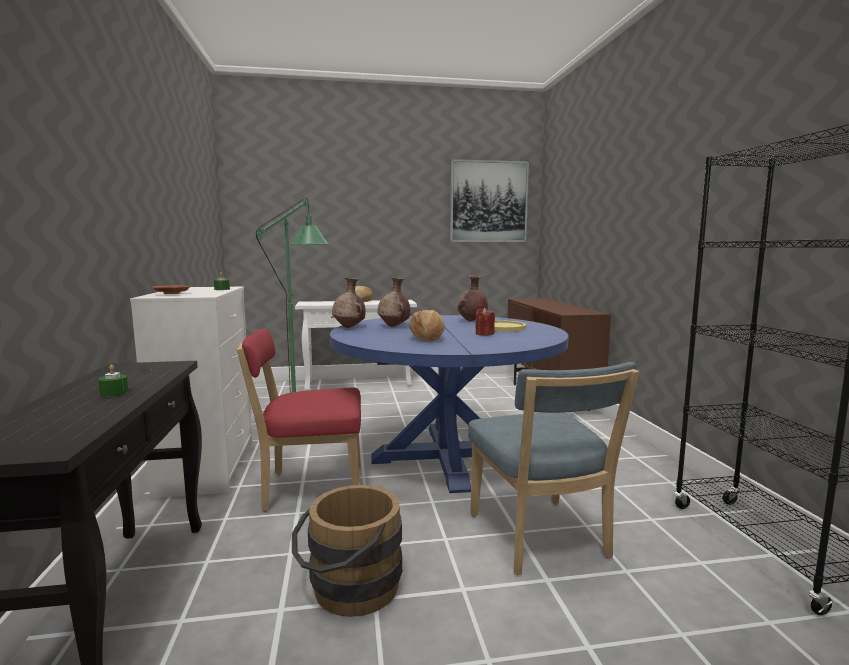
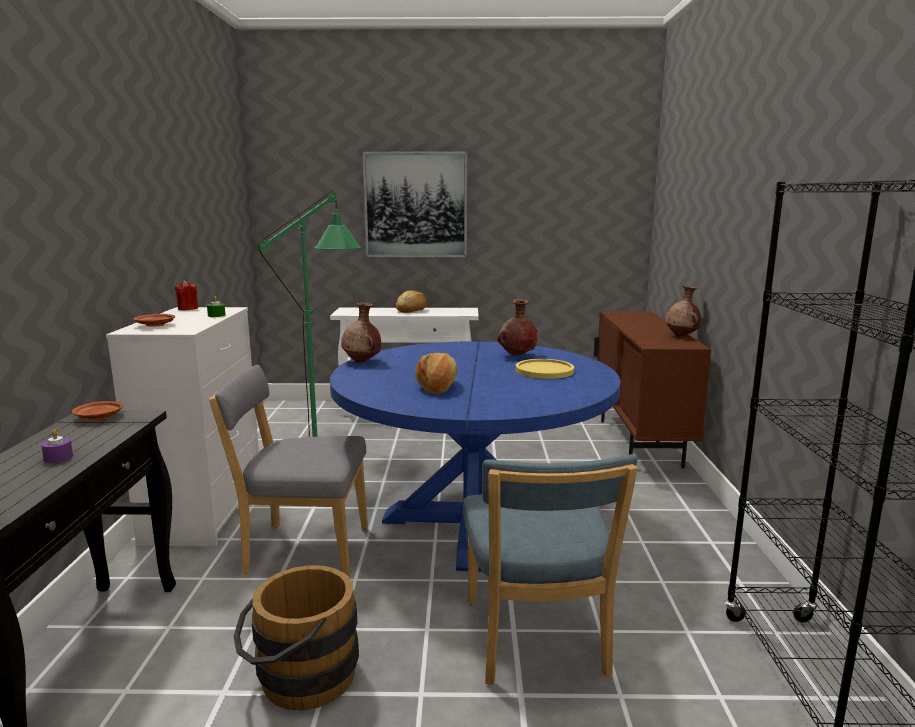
camera: 10 degrees right, 5 degrees up
green candle [98,364,129,397] -> purple candle [41,429,73,463]
red chair [236,328,361,512] -> grey chair [209,365,368,577]
brown vase [377,277,410,327] -> brown vase moved to [665,286,701,337]
picture [450,159,529,242] -> picture moved to [362,151,467,257]
red candle [475,308,495,336] -> red candle moved to [175,280,199,310]
none -> brown plate [72,401,123,420]

